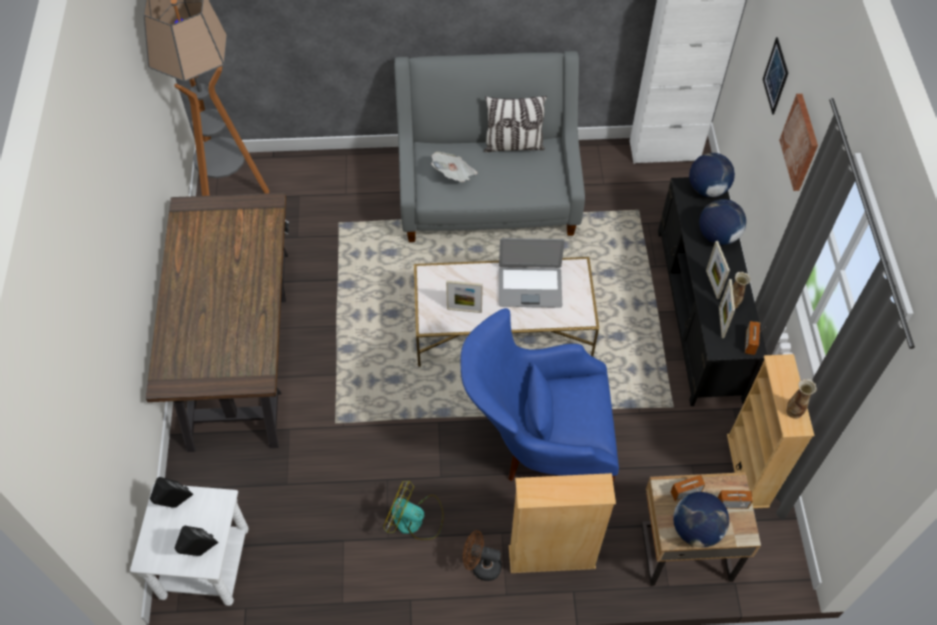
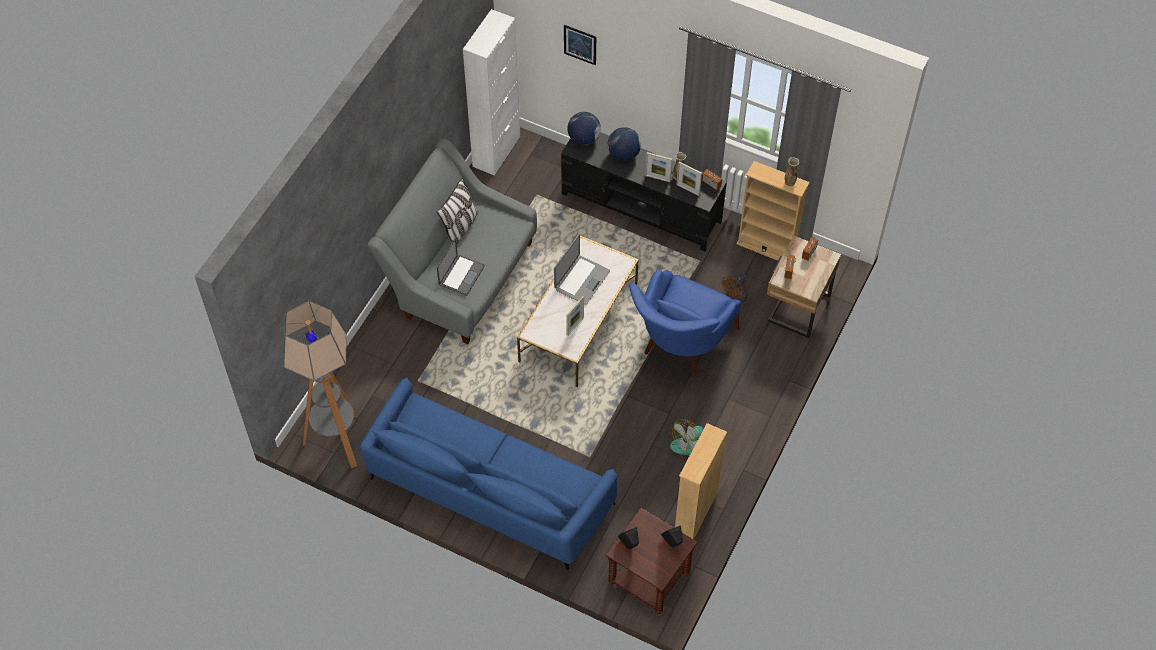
camera: 60 degrees left, 0 degrees up
white side table [130,483,249,606] -> brown side table [606,508,697,614]
brown desk [146,193,289,452] -> blue sofa [360,377,617,570]
newspaper [431,152,477,182] -> laptop [437,238,485,296]
brown fan [463,530,502,581] -> brown fan moved to [722,274,748,303]
beige bookcase [509,473,616,573] -> beige bookcase moved to [675,423,727,540]
globe [673,492,729,547] -> none
picture [779,94,818,191] -> none

